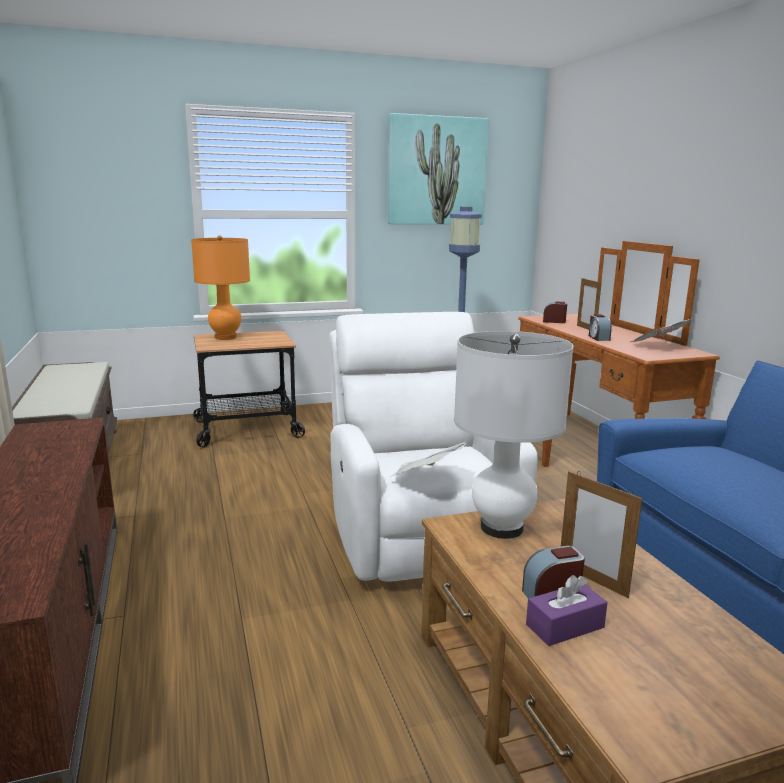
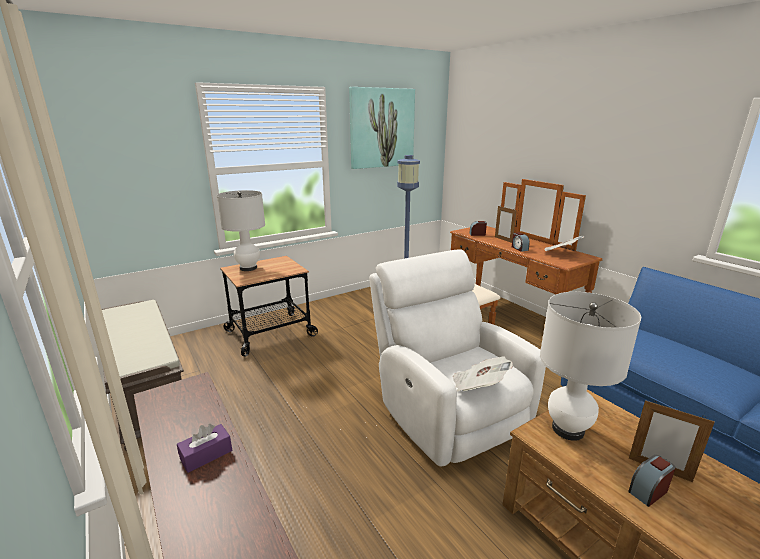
camera: 15 degrees left, 5 degrees up
orange table lamp [191,235,250,340] -> white table lamp [217,190,265,271]
purple tissue box [526,575,608,646] -> purple tissue box moved to [177,424,232,473]

